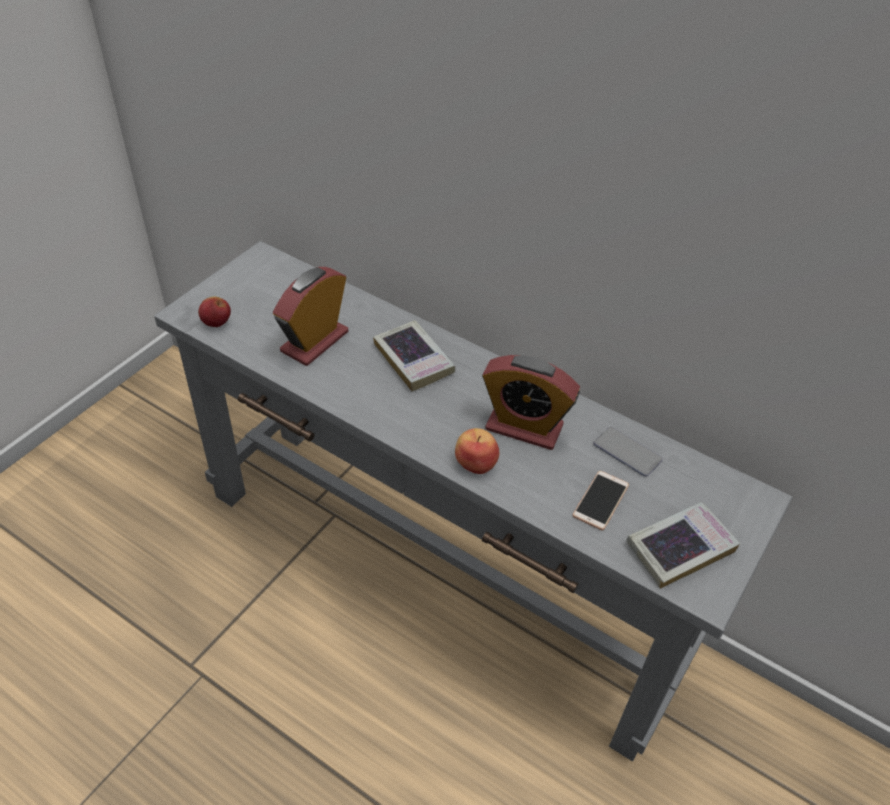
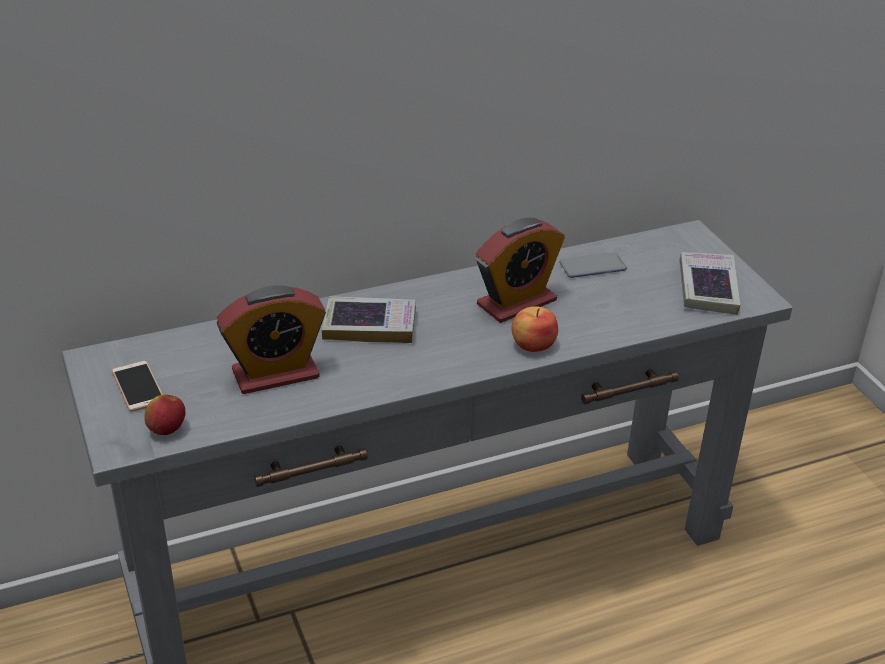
camera: 55 degrees left, 10 degrees down
alarm clock [273,267,348,366] -> alarm clock turned 90 degrees counterclockwise [217,285,326,394]
phone [572,471,629,530] -> phone moved to [112,361,163,412]

